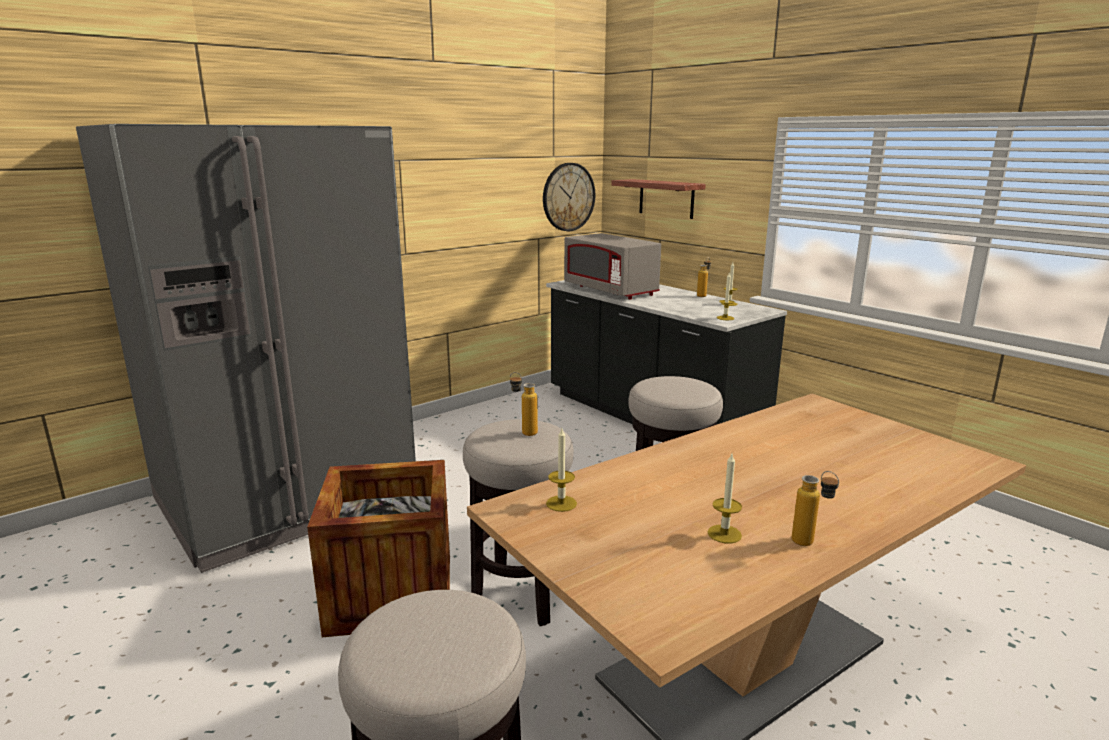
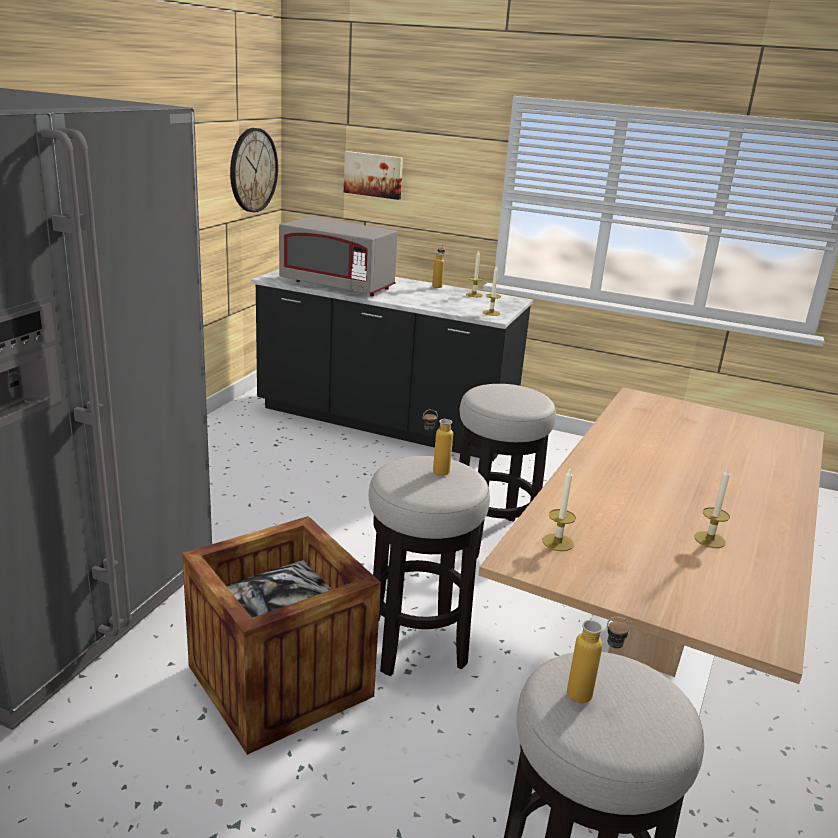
camera: 30 degrees left, 5 degrees up
shelf [611,179,706,219] -> picture [344,151,403,200]
bottle [792,471,839,546] -> bottle moved to [567,617,631,703]

